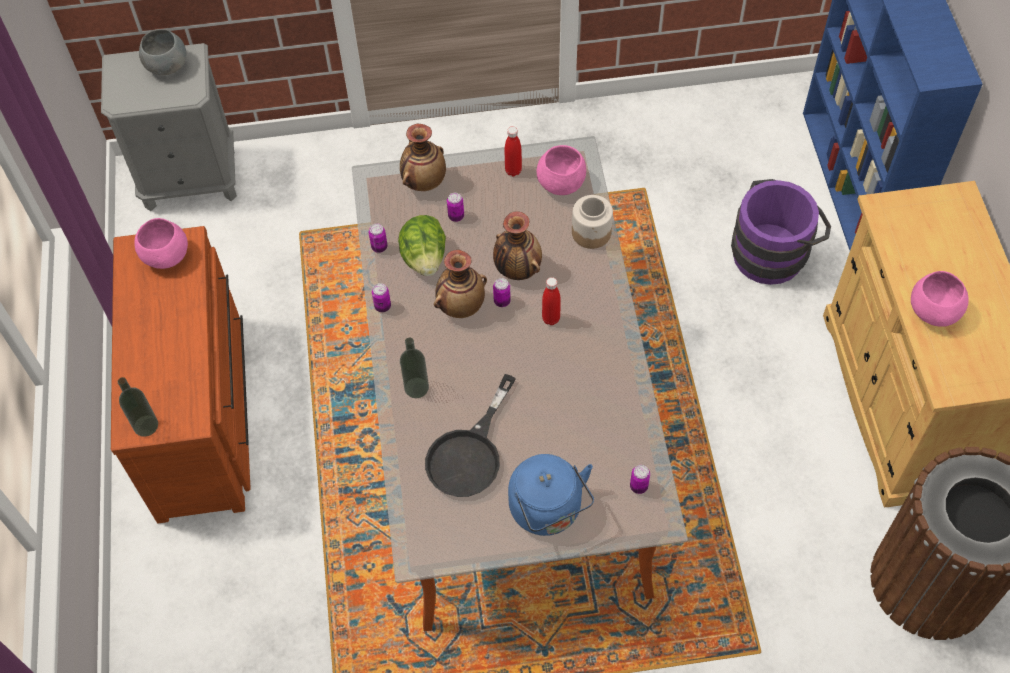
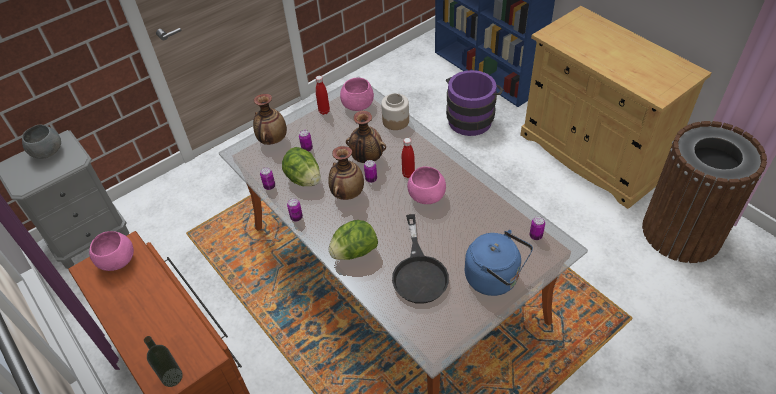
camera: 30 degrees left, 10 degrees down
bottle [400,338,429,398] -> lettuce [329,220,378,260]
pink bowl [911,271,969,327] -> pink bowl moved to [407,166,446,204]

